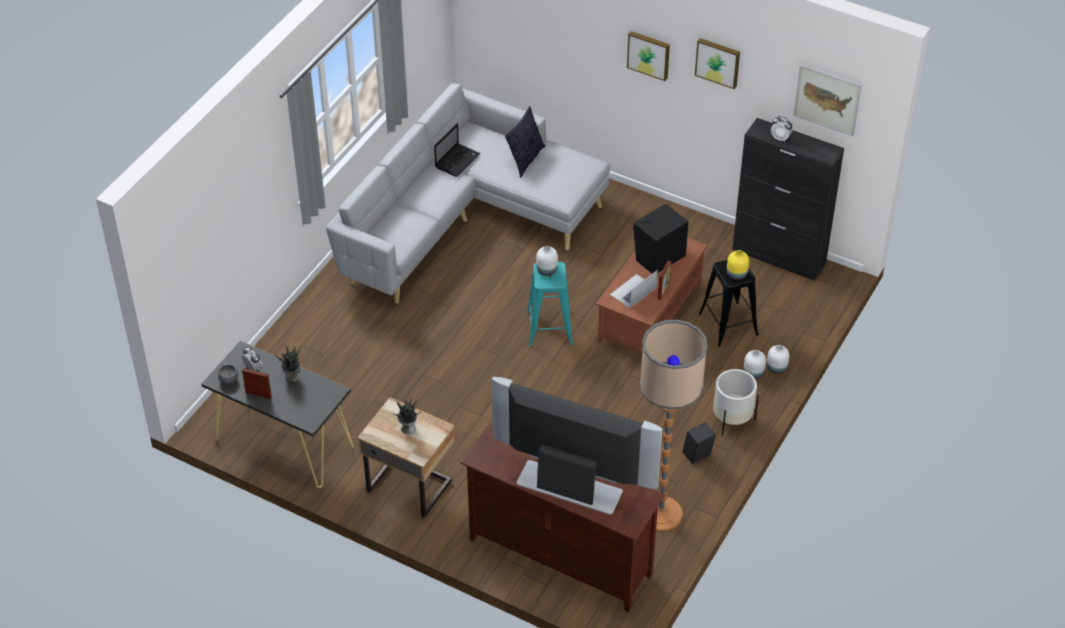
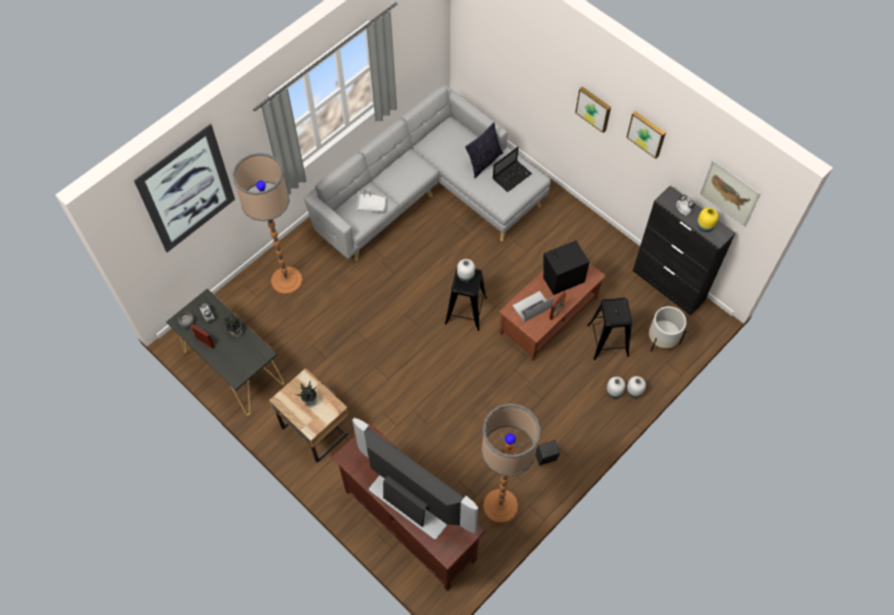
camera: 15 degrees right, 15 degrees up
laptop [434,123,480,177] -> laptop moved to [493,147,532,192]
turquoise stool [527,262,573,346] -> black stool [445,268,487,331]
white planter [713,369,759,436] -> white planter moved to [649,306,687,352]
yellow vase [727,250,749,280] -> yellow vase moved to [697,208,719,232]
none -> picture [134,124,235,252]
none -> floor lamp [232,153,302,294]
none -> grey tray [357,189,386,212]

